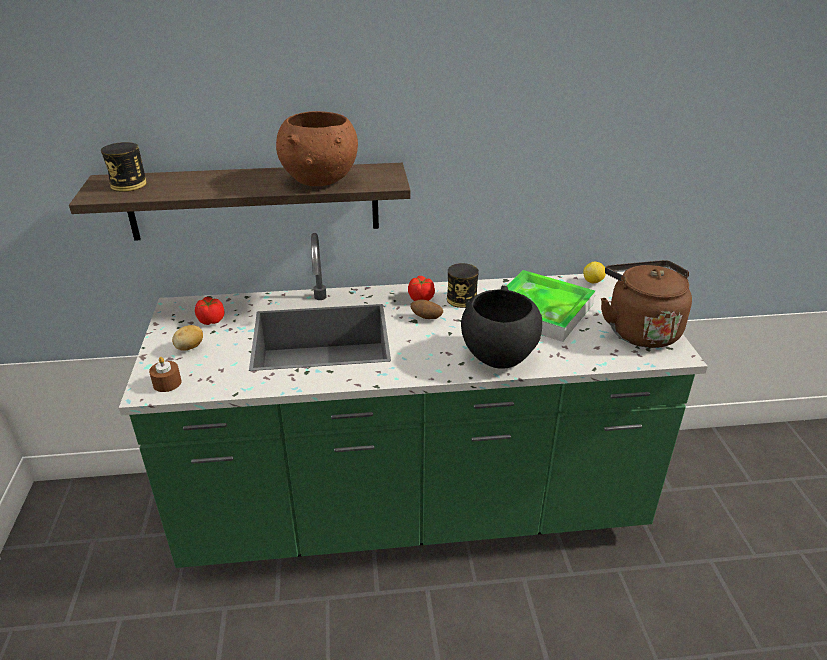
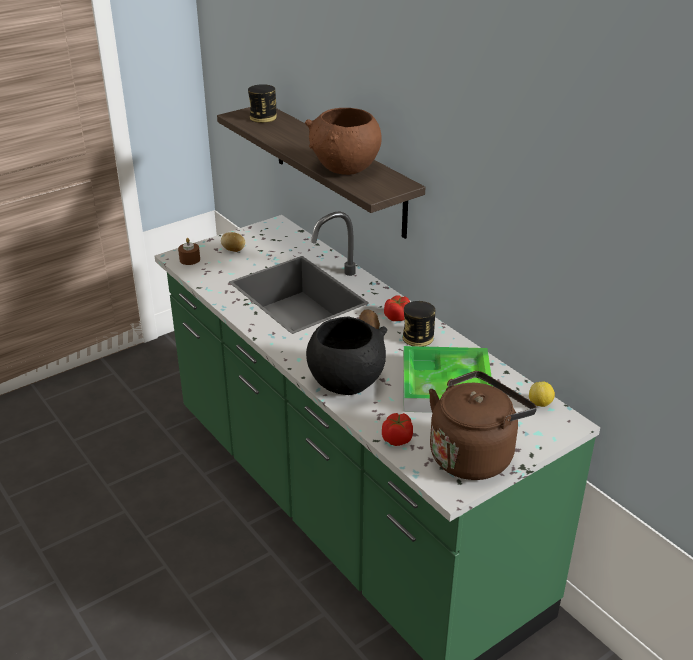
camera: 60 degrees right, 0 degrees up
tomato [195,297,225,325] -> tomato moved to [382,413,413,446]

